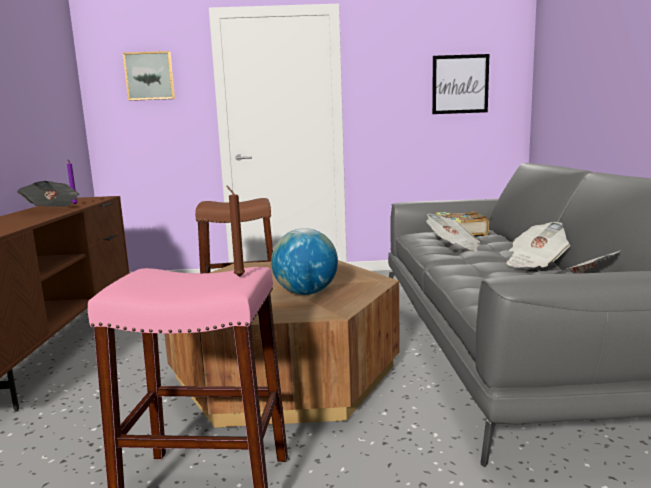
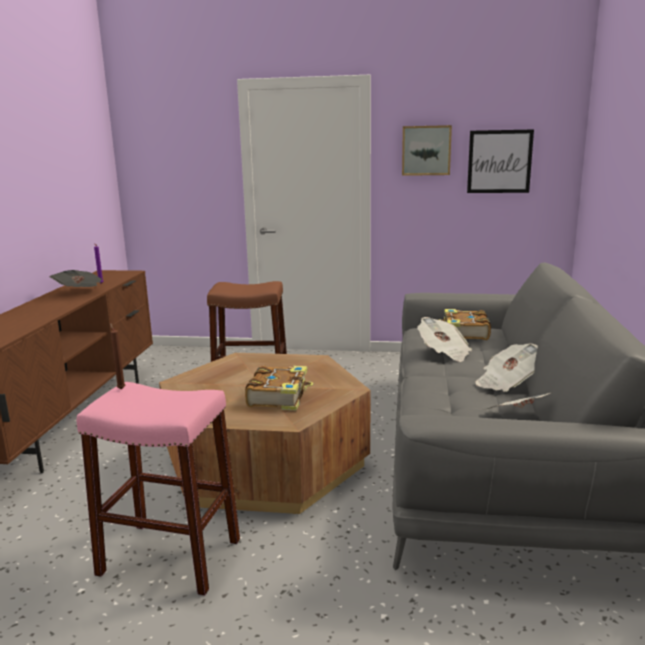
camera: 10 degrees right, 5 degrees up
picture [123,51,175,101] -> picture moved to [402,125,452,176]
brown candle [226,185,245,277] -> brown candle moved to [110,323,125,389]
globe [271,228,338,295] -> book [245,366,313,411]

